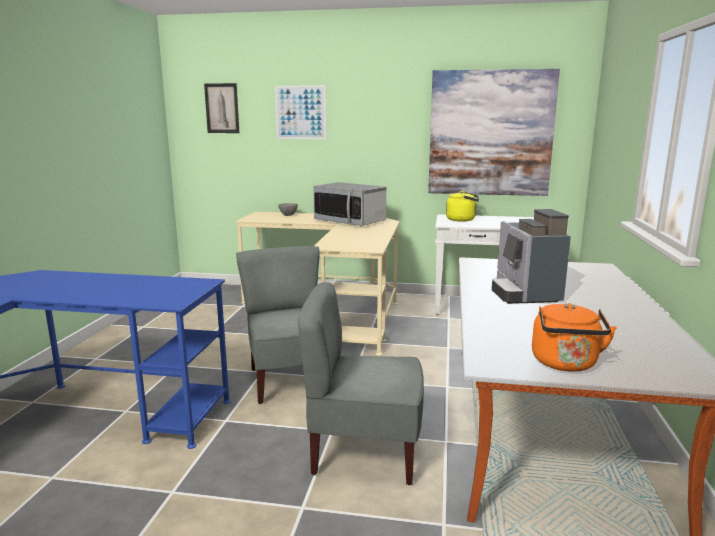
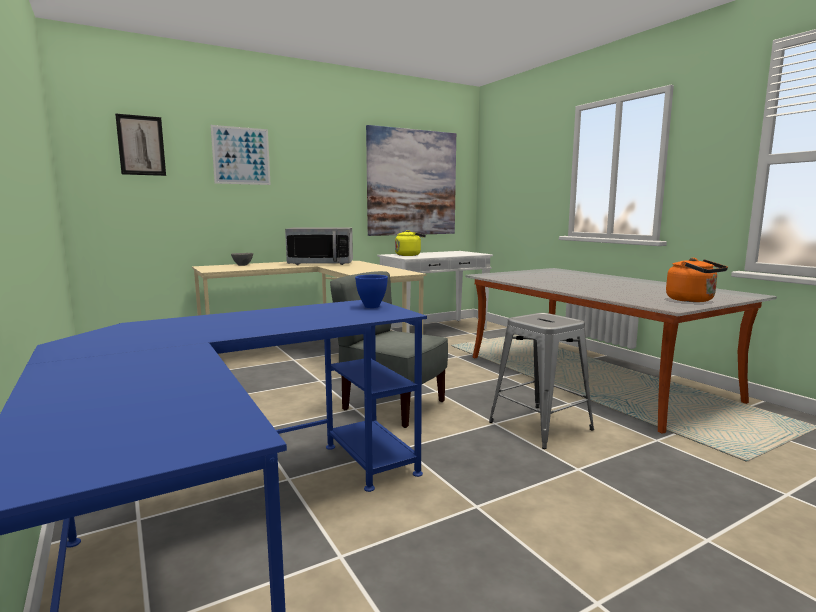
camera: 40 degrees left, 5 degrees down
grey chair [298,282,424,485] -> grey stool [489,313,594,449]
coffee machine [492,209,571,304] -> none
none -> blue bowl [355,275,388,308]

